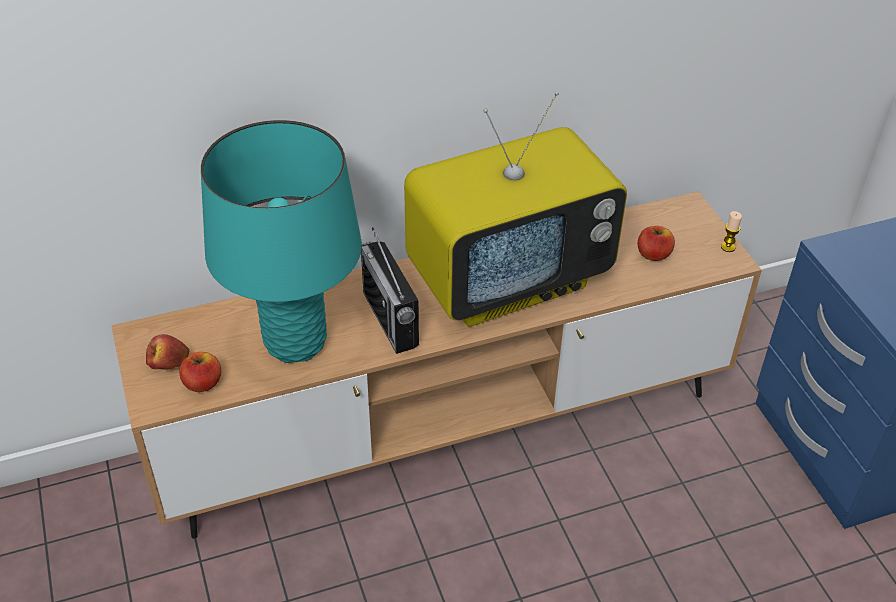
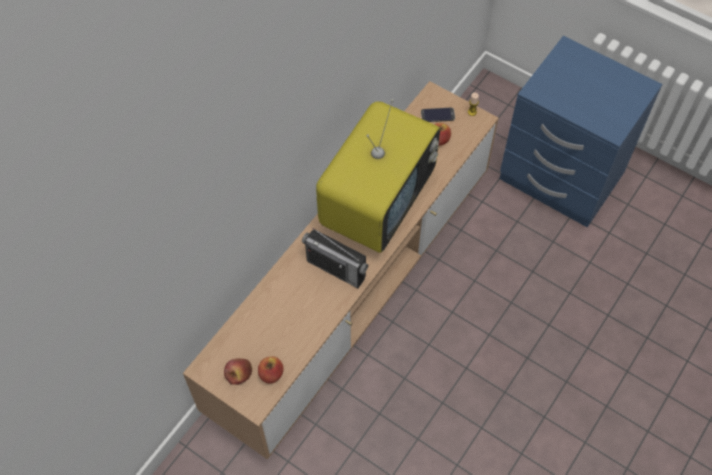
camera: 35 degrees left, 15 degrees up
turquoise table lamp [201,120,362,363] -> none
none -> phone [421,108,455,122]

